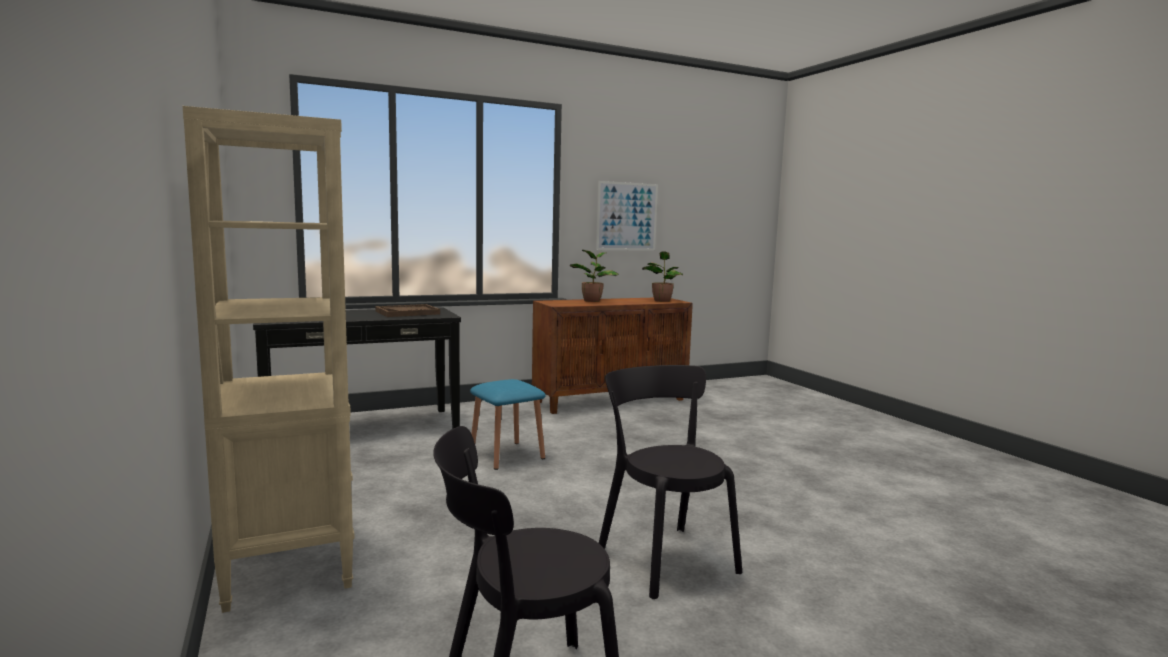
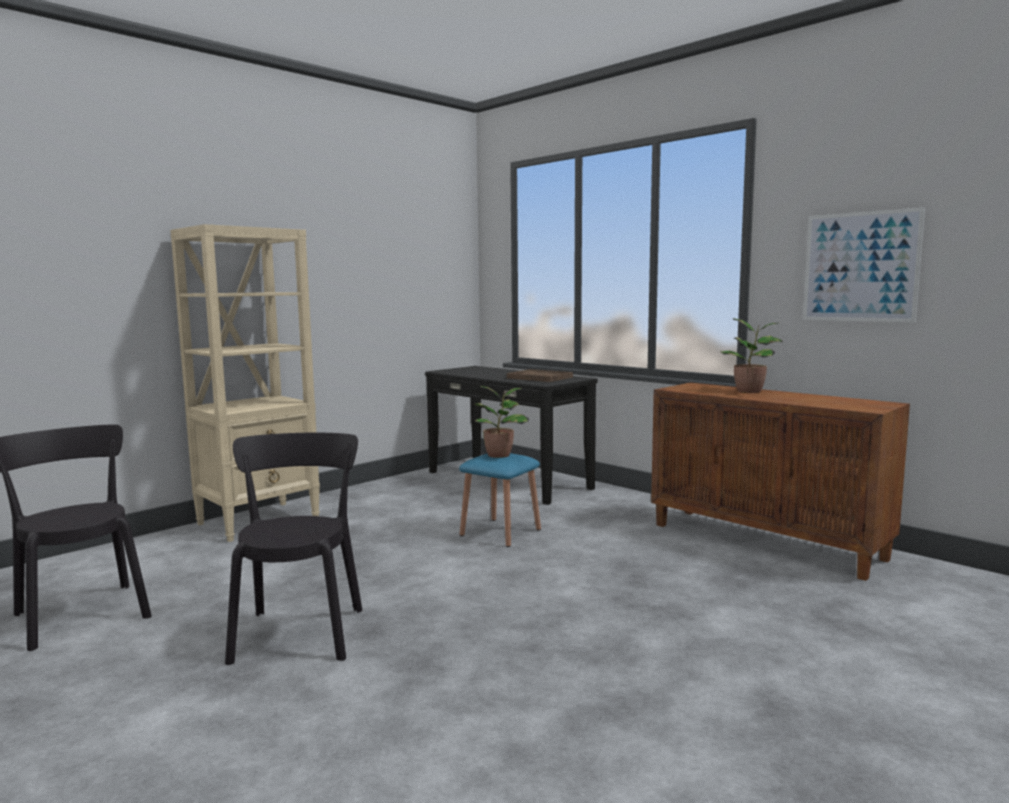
camera: 70 degrees right, 0 degrees up
black chair [599,365,742,599] -> black chair turned 45 degrees counterclockwise [225,433,362,665]
potted plant [642,251,683,302] -> potted plant moved to [474,386,529,458]

